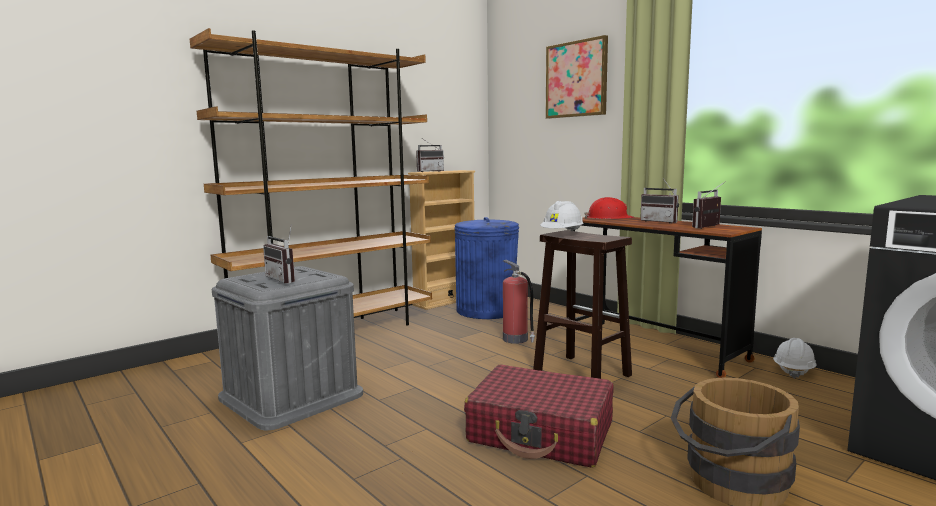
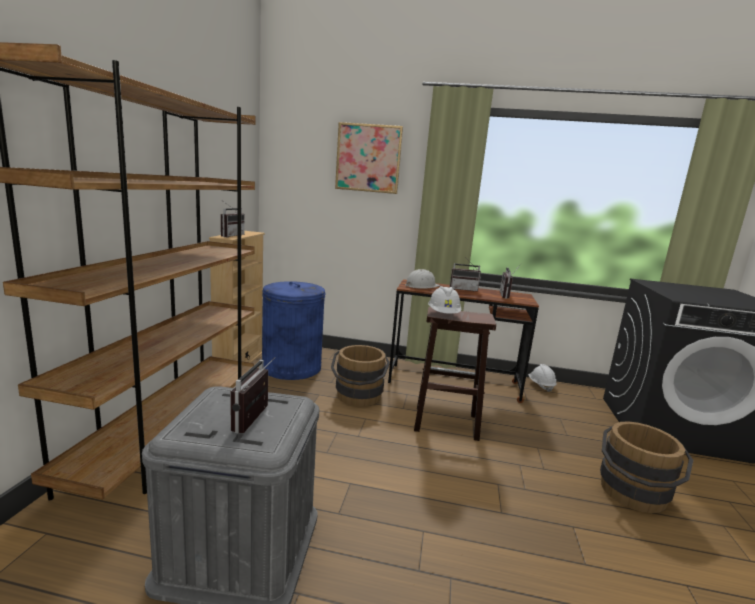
camera: 40 degrees left, 5 degrees up
radio [263,225,295,284] -> radio turned 90 degrees clockwise [230,357,275,433]
red suitcase [464,364,613,468] -> none
fire extinguisher [503,260,535,344] -> brown bucket [331,345,390,407]
red hard hat [585,197,635,219] -> white hard hat [405,269,440,289]

